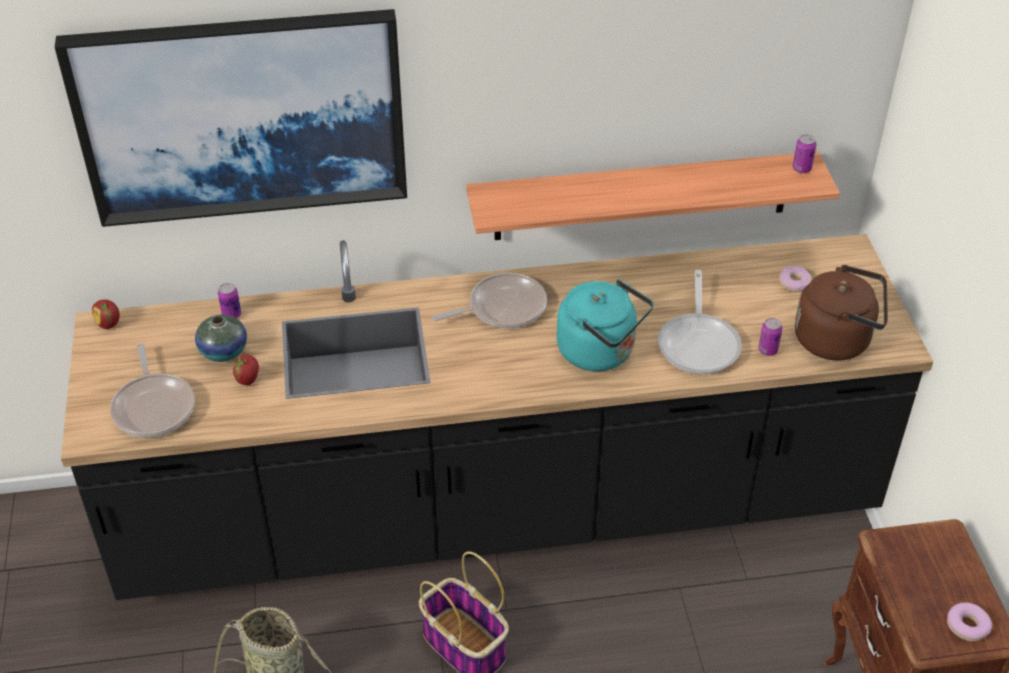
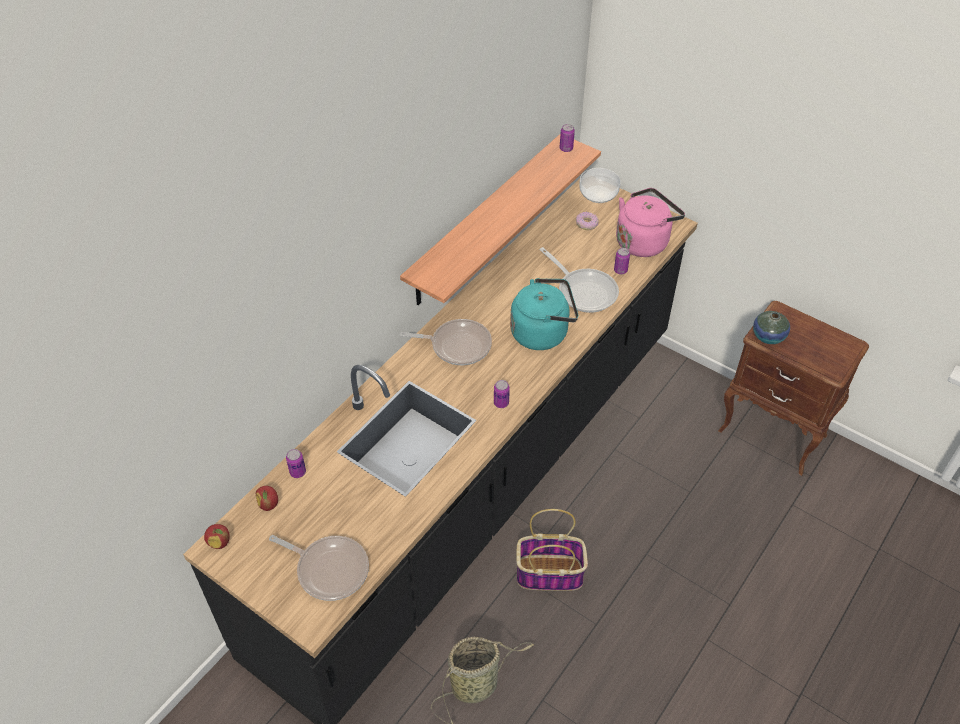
camera: 45 degrees left, 5 degrees up
picture [55,9,407,227] -> none
vase [195,315,247,362] -> vase moved to [753,311,790,344]
apple [233,354,259,385] -> apple moved to [256,486,278,511]
frying pan [432,273,547,329] -> frying pan turned 75 degrees clockwise [400,319,492,365]
brown kettle [795,265,888,360] -> pink kettle [616,188,685,257]
donut [947,603,992,641] -> none
none -> can [494,380,510,408]
none -> bowl [579,168,621,203]

